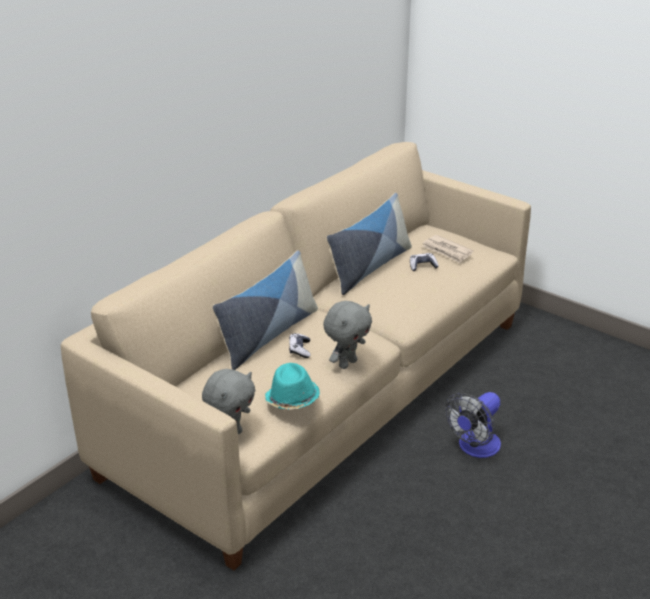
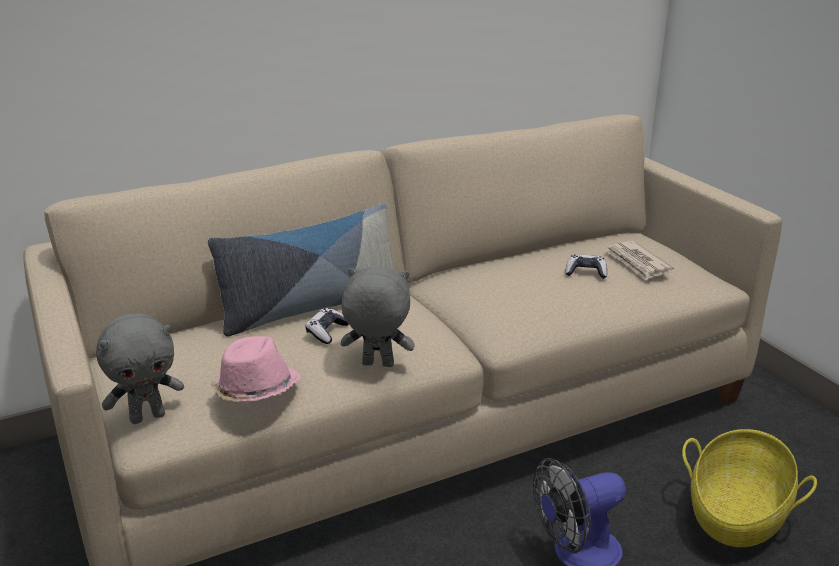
camera: 25 degrees right, 5 degrees down
turquoise hat [265,363,320,410] -> pink hat [211,336,301,402]
grey plush toy [323,301,372,369] -> grey plush toy turned 150 degrees counterclockwise [341,267,415,367]
pillow [327,193,412,295] -> none
none -> basket [682,429,817,547]

